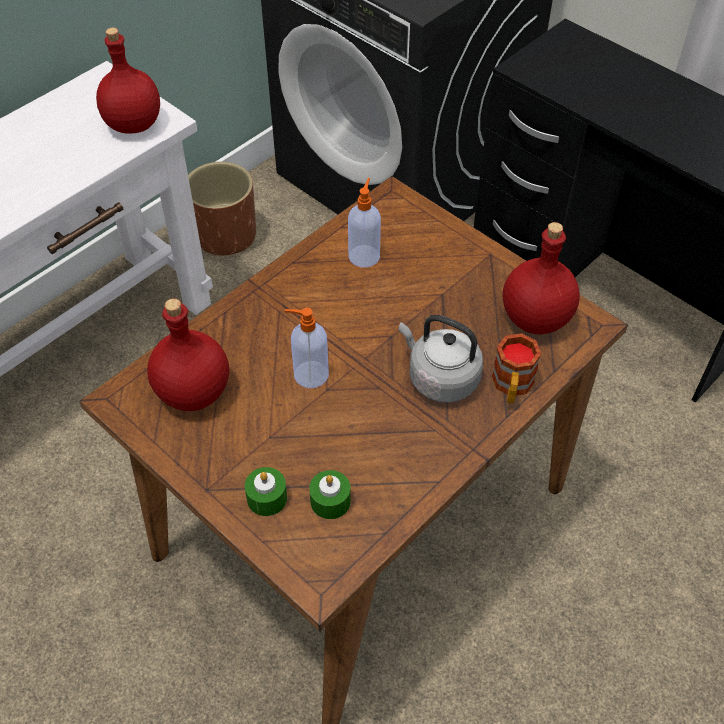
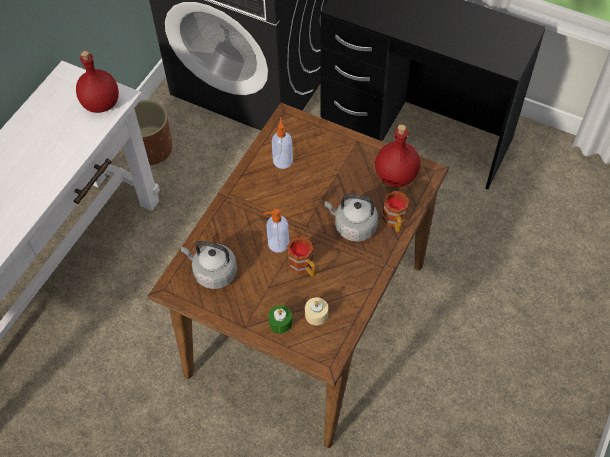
camera: 15 degrees left, 5 degrees up
red bottle [147,298,229,411] -> grey kettle [181,241,237,289]
green candle [309,470,351,519] -> beige candle [305,297,328,325]
none -> mug [287,237,316,276]

